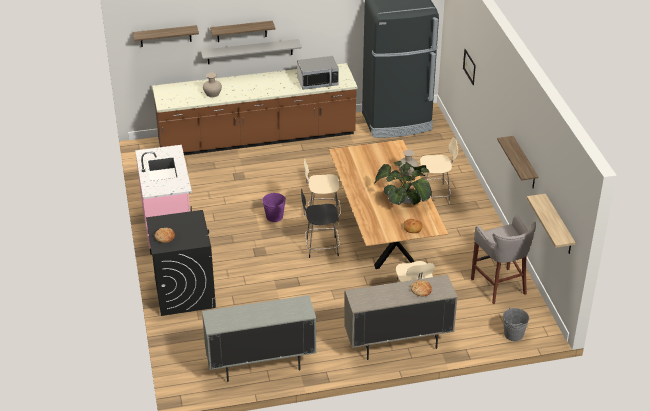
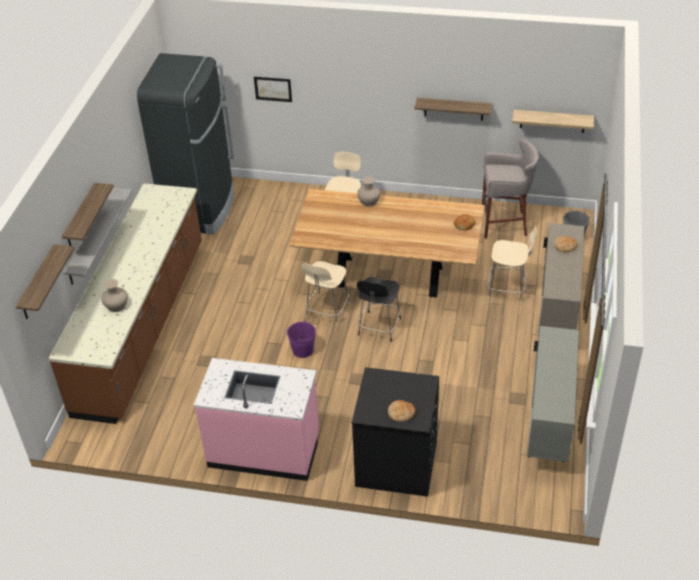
camera: 65 degrees left, 5 degrees up
microwave [297,56,339,90] -> none
potted plant [374,161,432,205] -> none

